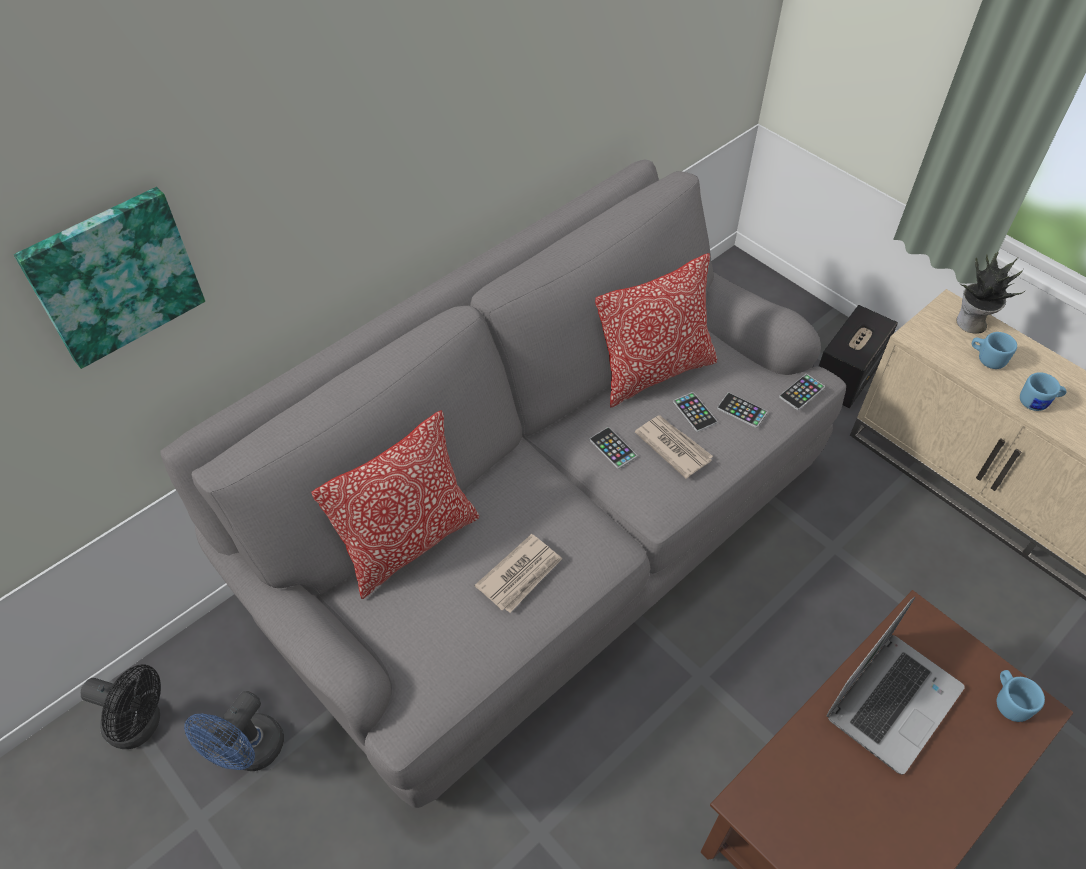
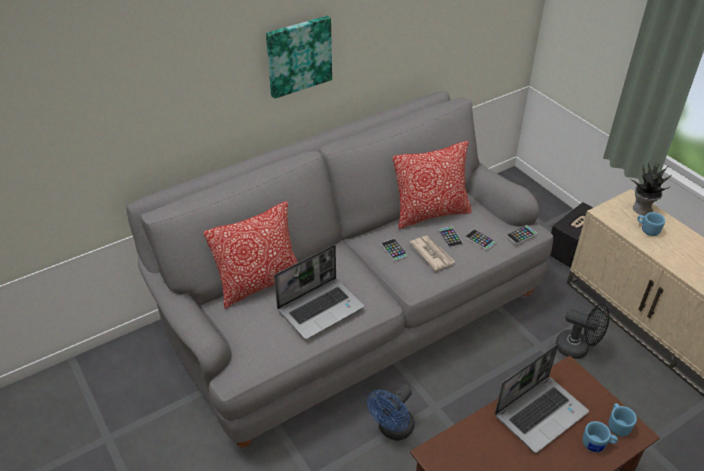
camera: 10 degrees right, 10 degrees down
picture [14,187,205,369] -> picture moved to [266,16,332,99]
black fan [81,664,161,749] -> black fan moved to [556,304,610,359]
blue fan [184,691,284,771] -> blue fan moved to [367,384,415,441]
newspaper [475,534,562,613] -> laptop [274,245,364,340]
blue mug [1020,372,1067,411] -> blue mug moved to [583,421,618,452]

